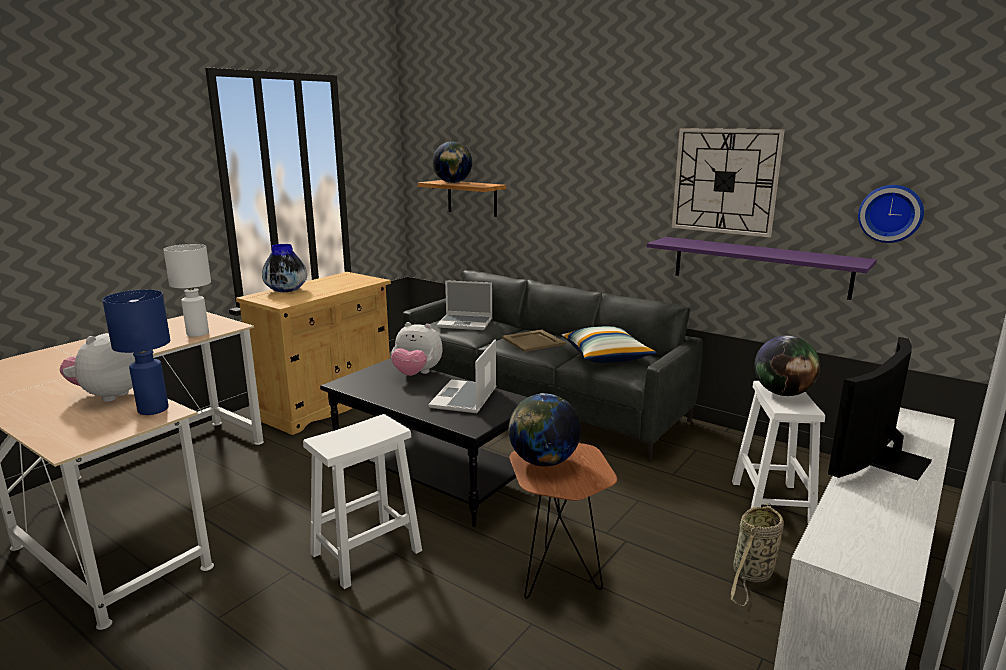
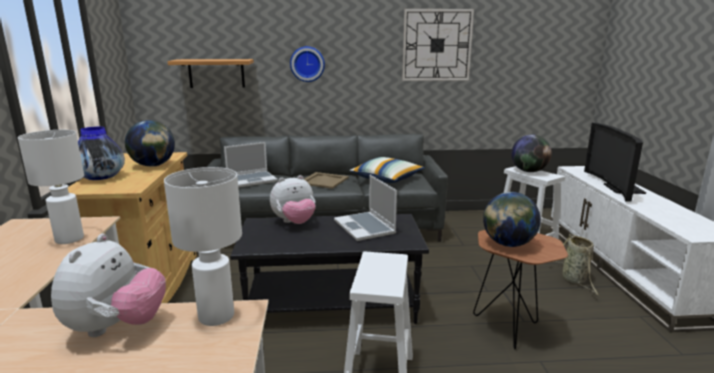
camera: 40 degrees left, 0 degrees up
plush toy [59,333,135,402] -> plush toy turned 150 degrees counterclockwise [51,234,166,337]
blue table lamp [102,290,170,415] -> white table lamp [164,167,242,326]
globe [432,141,472,183] -> globe moved to [125,120,175,167]
purple shelf [647,237,877,300] -> none
wall clock [858,185,924,243] -> wall clock moved to [290,46,325,82]

